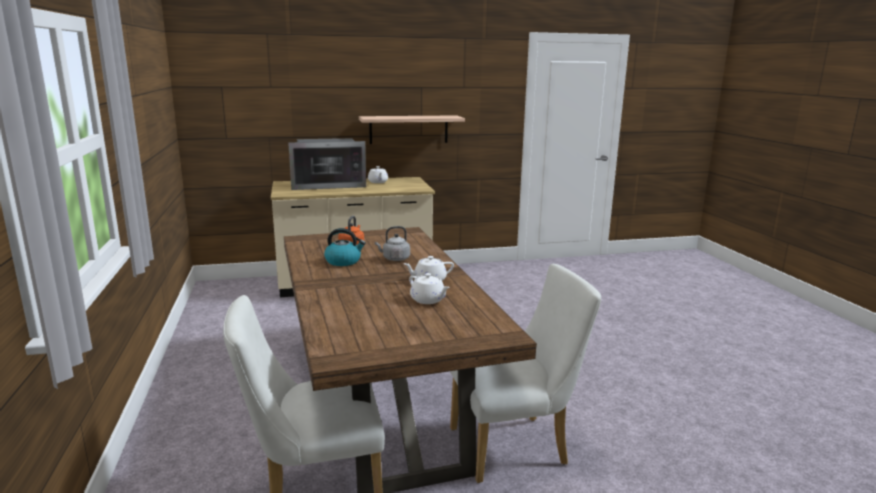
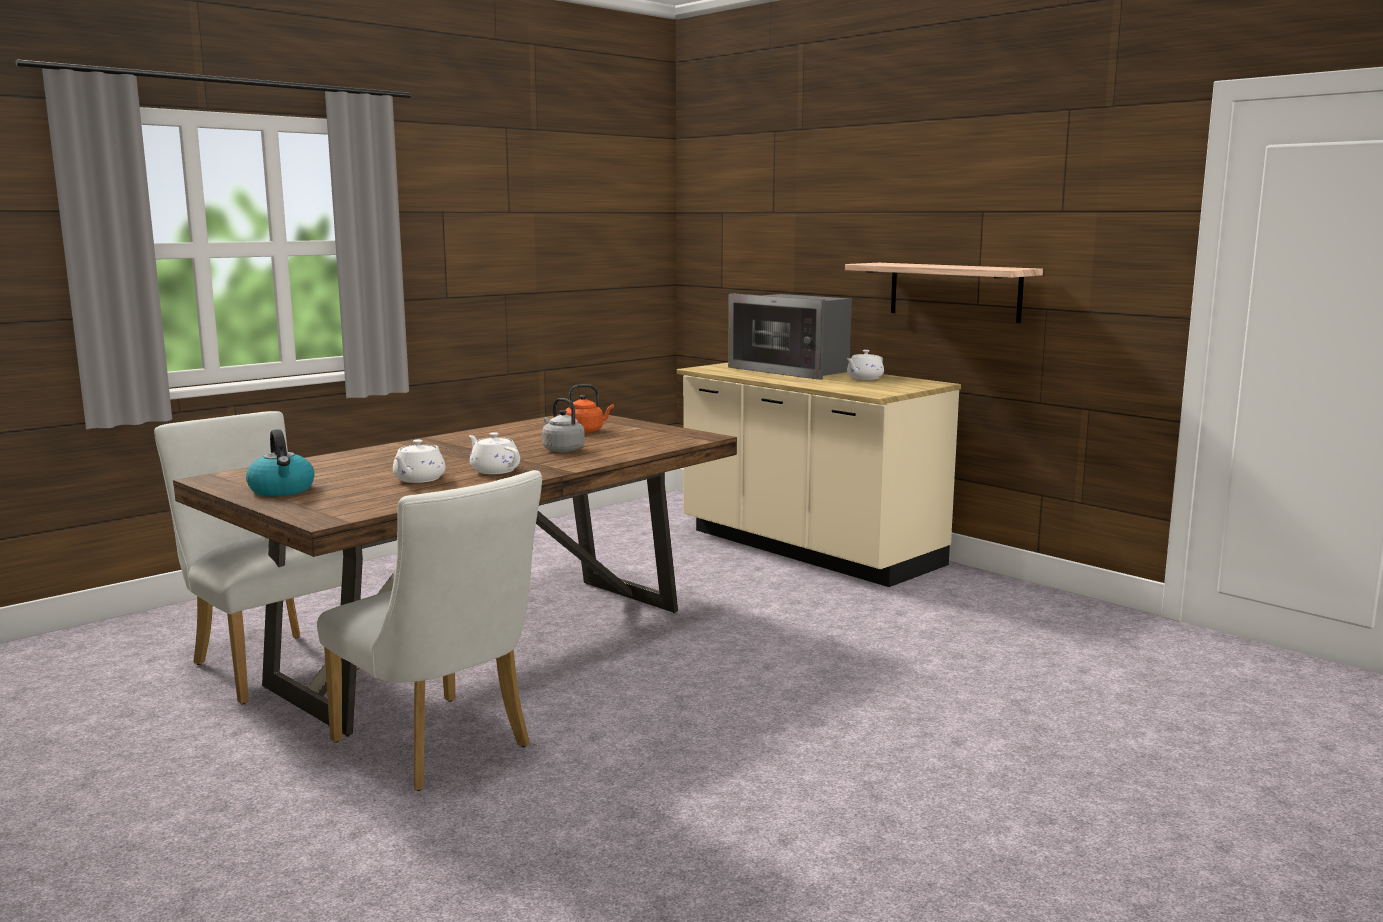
camera: 60 degrees right, 5 degrees down
kettle [324,228,366,266] -> kettle moved to [246,429,314,496]

